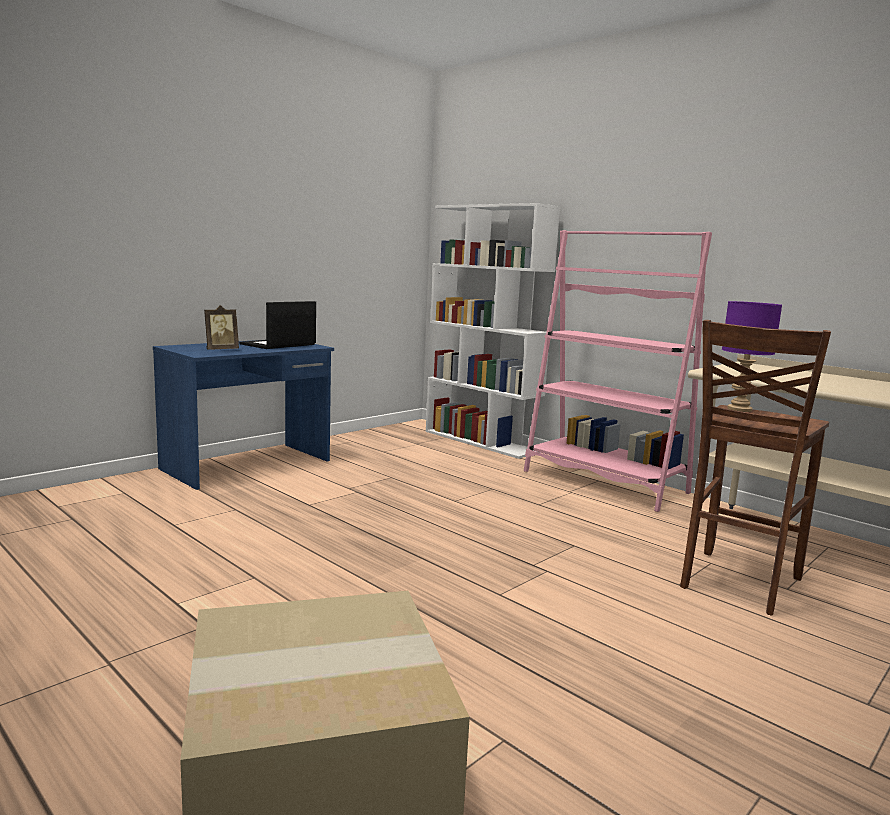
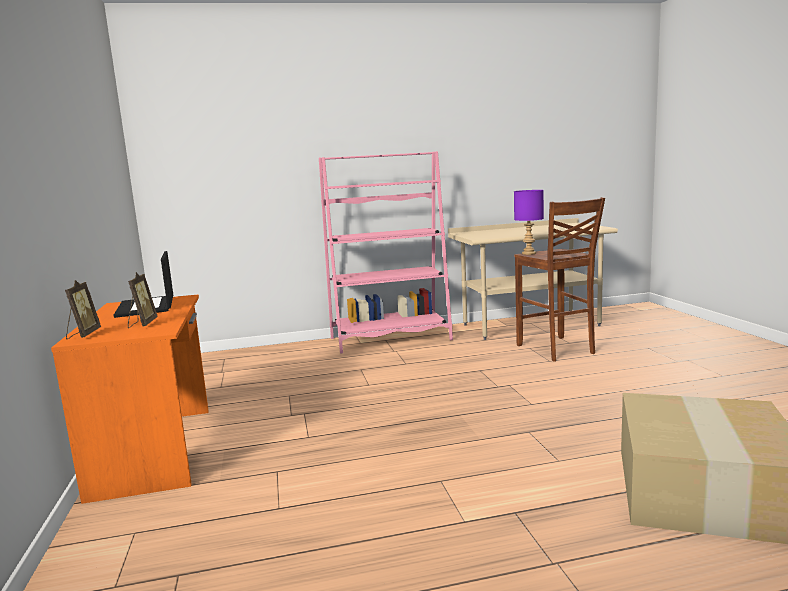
camera: 55 degrees left, 0 degrees up
blue desk [153,340,334,490] -> orange desk [51,295,209,504]
white bookcase [426,203,560,459] -> none
none -> picture frame [65,280,101,339]

